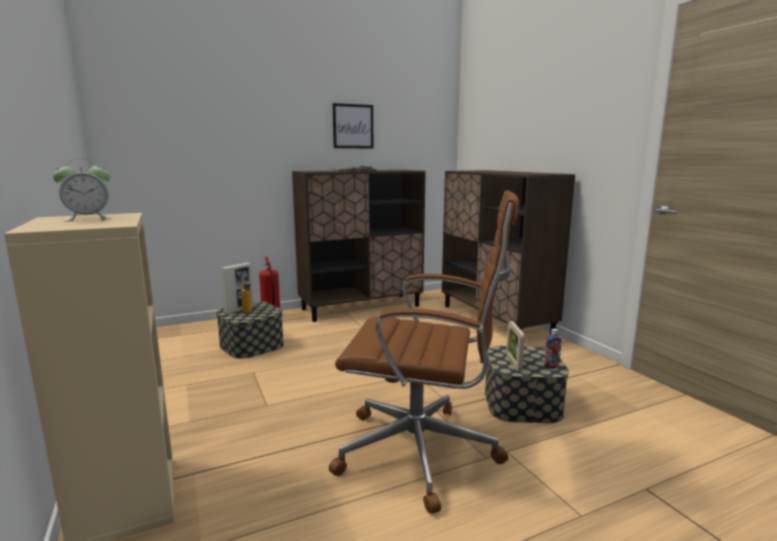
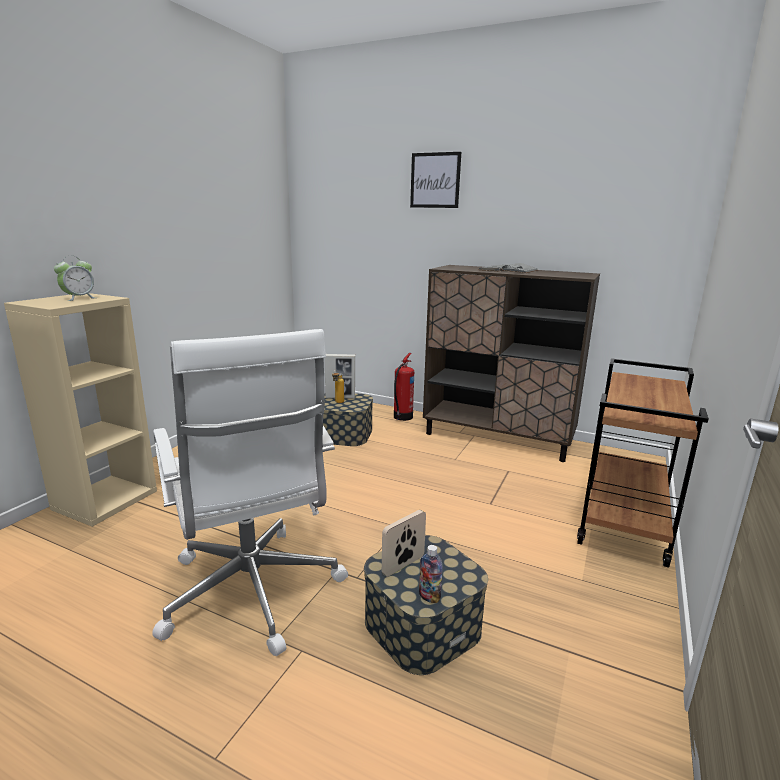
camera: 50 degrees right, 5 degrees up
alarm clock [52,158,112,222] -> alarm clock turned 75 degrees counterclockwise [54,256,96,301]
brown office chair [329,190,519,514] -> white office chair [152,329,348,656]
picture [333,103,373,149] -> picture moved to [410,152,461,208]
brown cabinet [442,170,575,335] -> brown cart [577,358,709,568]

